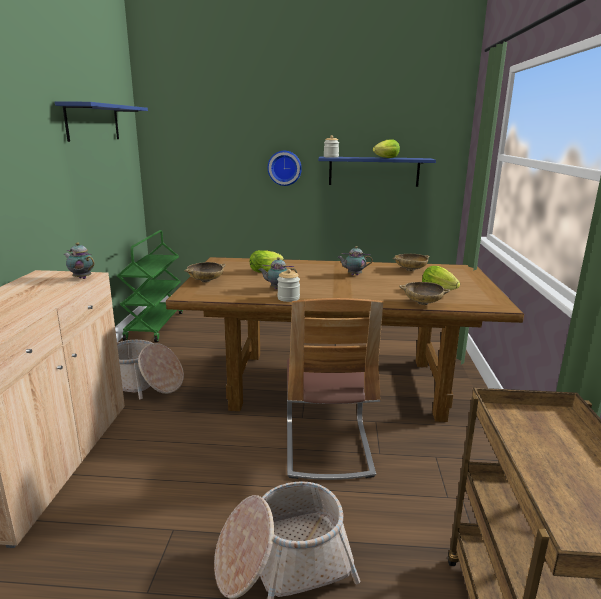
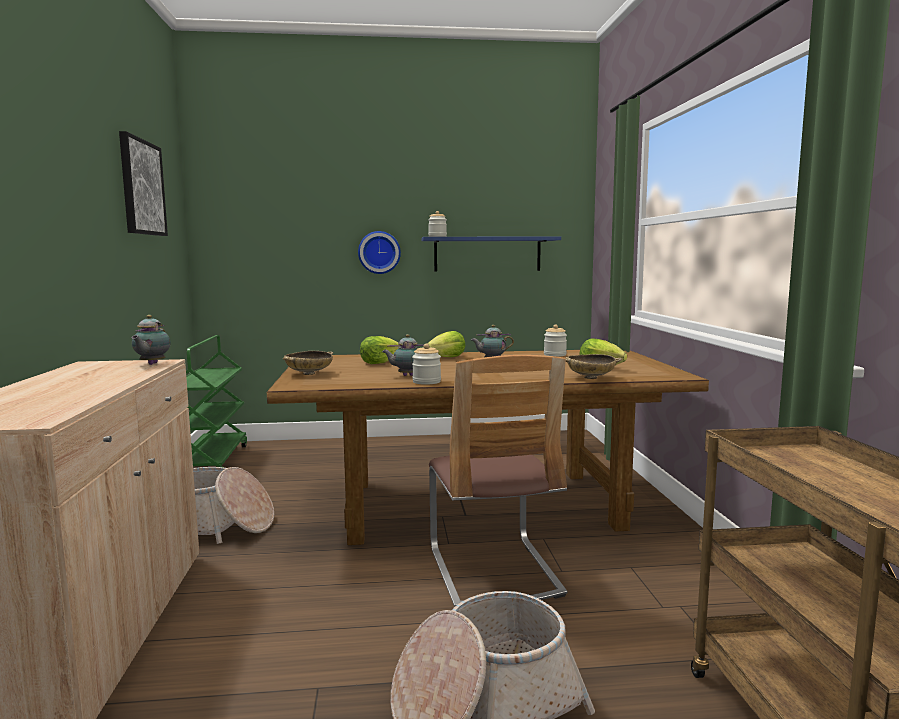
camera: 10 degrees left, 10 degrees down
blue shelf [55,101,148,142] -> picture [119,131,168,236]
teapot [64,243,95,279] -> teapot turned 105 degrees counterclockwise [131,315,171,365]
lettuce [373,139,400,158] -> lettuce moved to [427,331,465,357]
beige bowl [393,254,429,271] -> jar [544,325,567,357]

